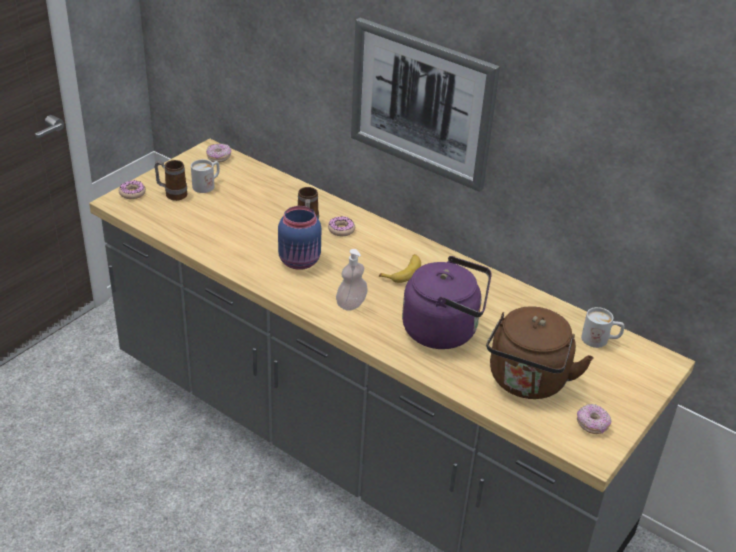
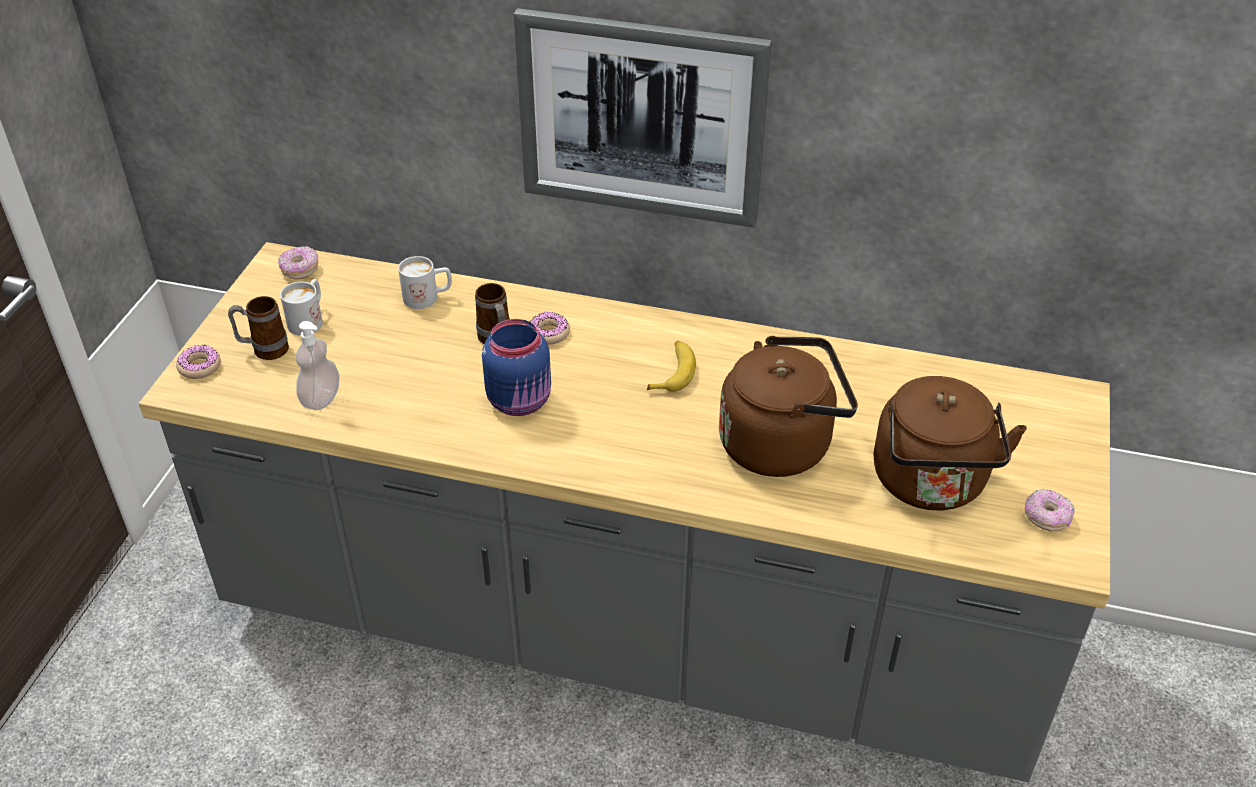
camera: 20 degrees left, 5 degrees up
soap dispenser [336,249,368,311] -> soap dispenser moved to [296,321,339,410]
purple kettle [402,256,492,349] -> brown kettle [719,336,858,477]
white mug [581,307,624,348] -> white mug moved to [398,256,452,309]

